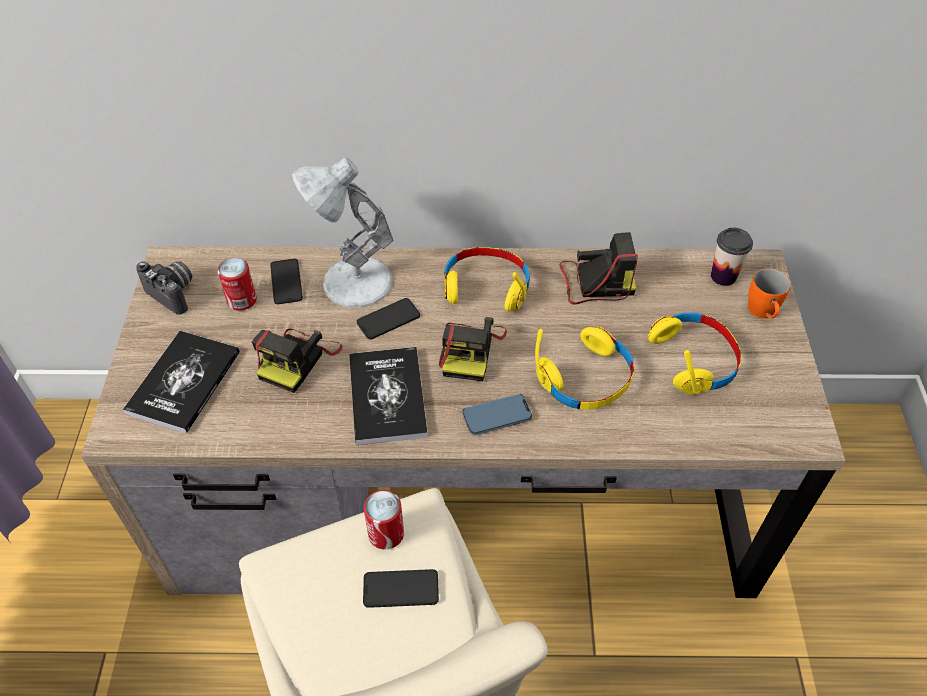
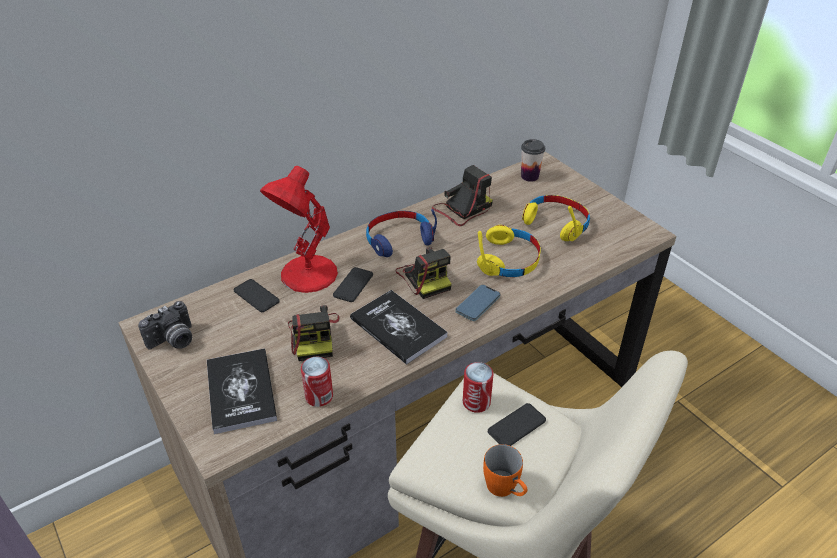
camera: 35 degrees left, 10 degrees down
camera [136,261,192,315] -> camera turned 135 degrees clockwise [138,301,192,350]
can [217,258,257,311] -> can moved to [301,357,333,407]
white table lamp [292,158,394,308] -> red table lamp [260,166,338,293]
yellow headphones [444,247,530,312] -> blue headphones [366,209,437,257]
orange mug [748,268,791,318] -> orange mug moved to [483,444,528,497]

